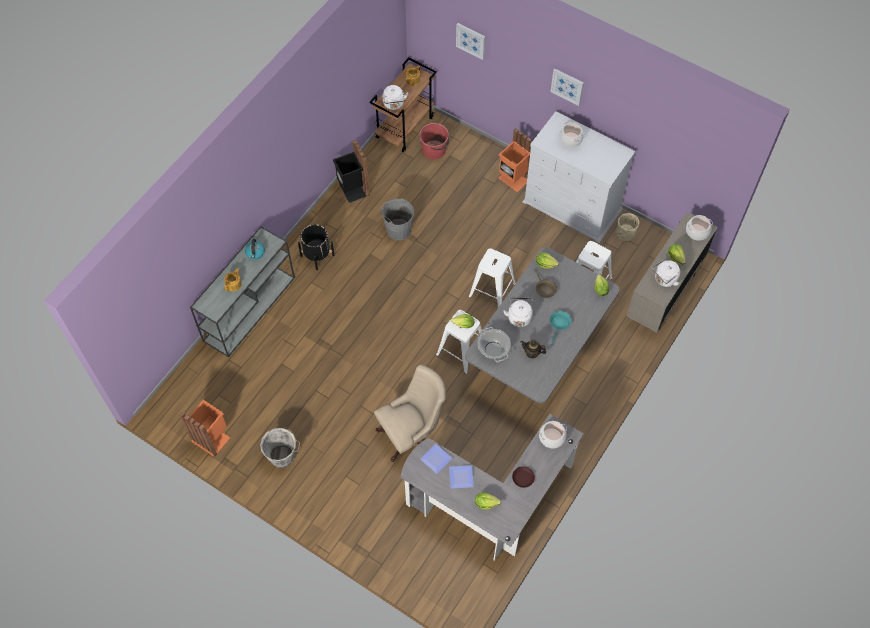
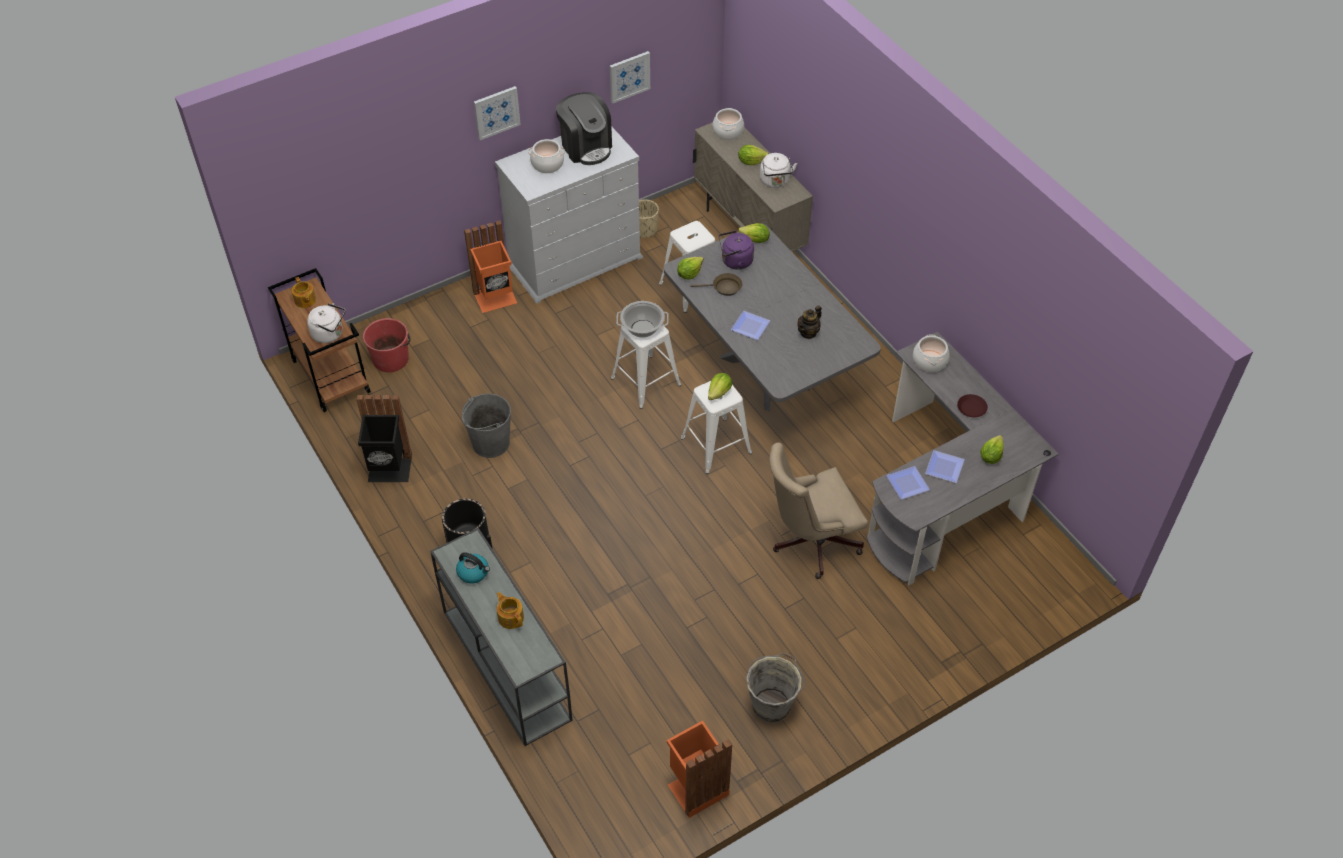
camera: 65 degrees left, 10 degrees down
beige office chair [374,365,446,462] -> beige office chair turned 105 degrees counterclockwise [769,443,868,579]
picture [456,23,485,60] -> picture moved to [610,51,650,103]
cooking pot [477,327,511,362] -> cooking pot moved to [616,301,669,338]
white kettle [503,297,533,327] -> plate [731,311,770,340]
turquoise frying pan [550,311,571,345] -> none
none -> coffee machine [556,92,612,165]
none -> purple kettle [719,230,754,270]

